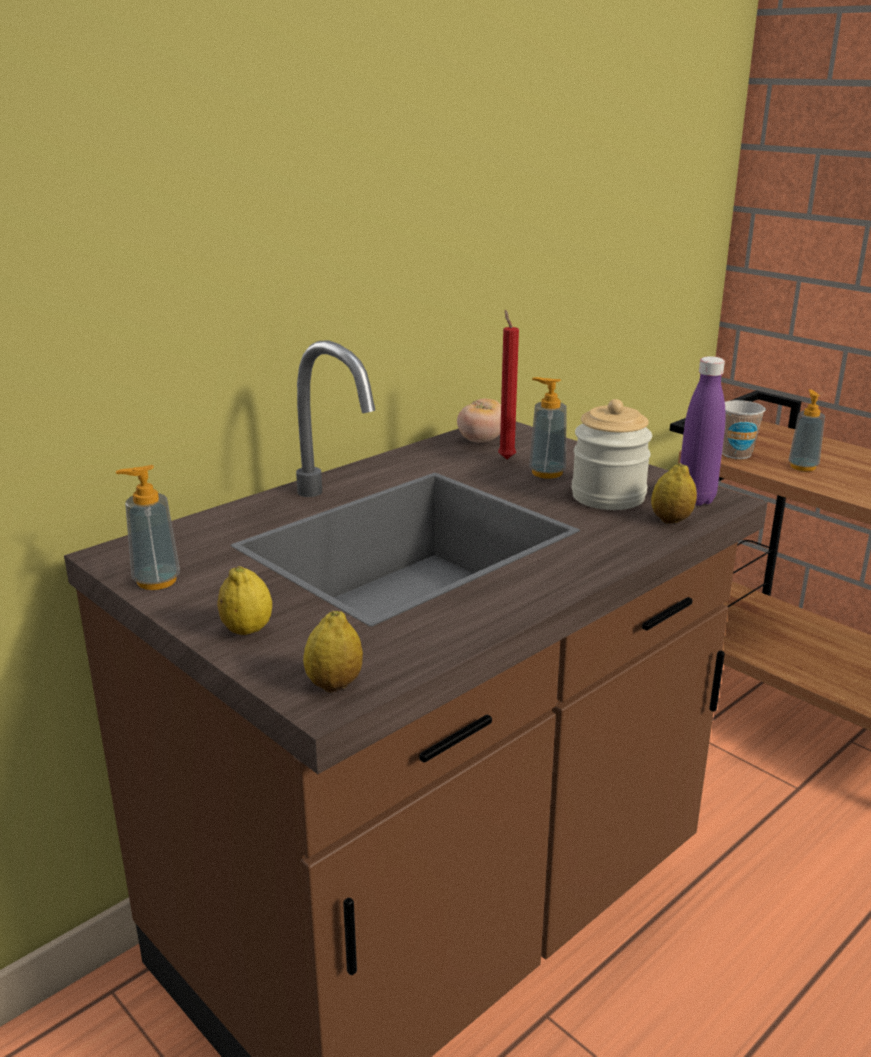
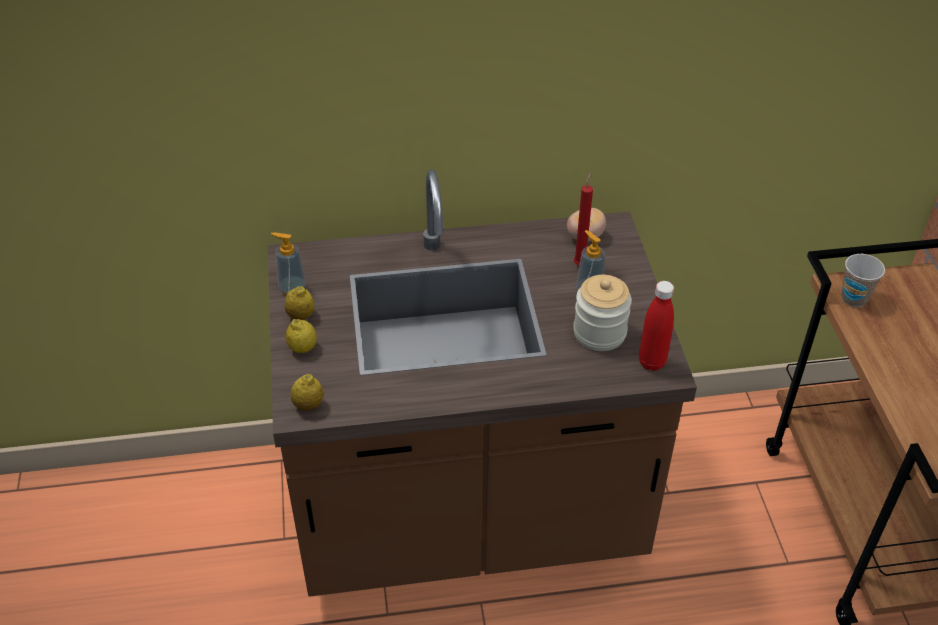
camera: 35 degrees right, 20 degrees up
lemon [651,463,697,524] -> lemon moved to [285,286,314,320]
purple bottle [680,356,726,505] -> red bottle [639,281,674,371]
soap dispenser [789,390,825,471] -> none

